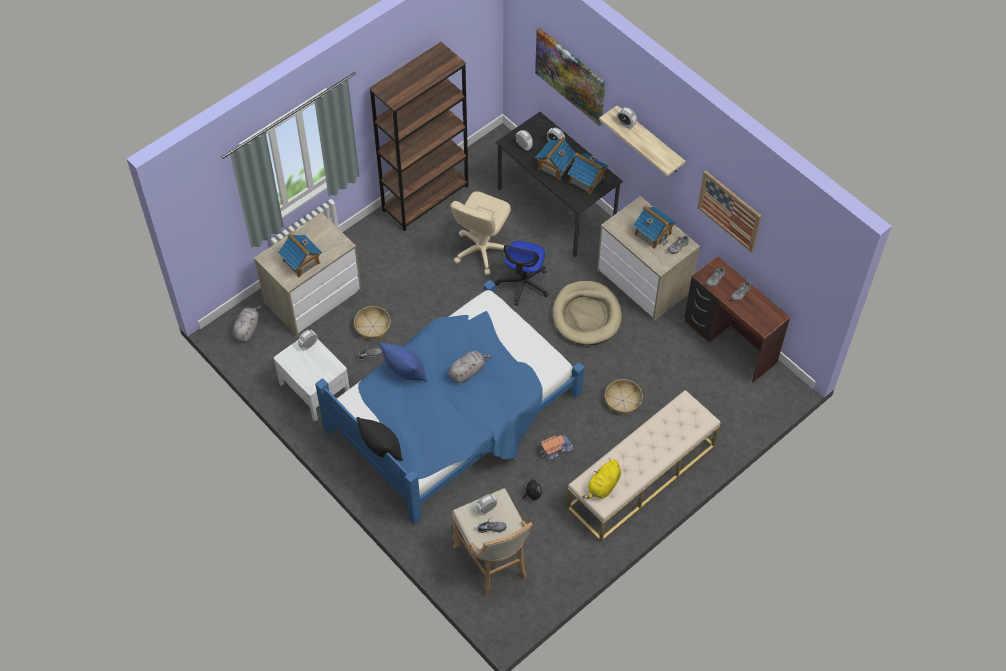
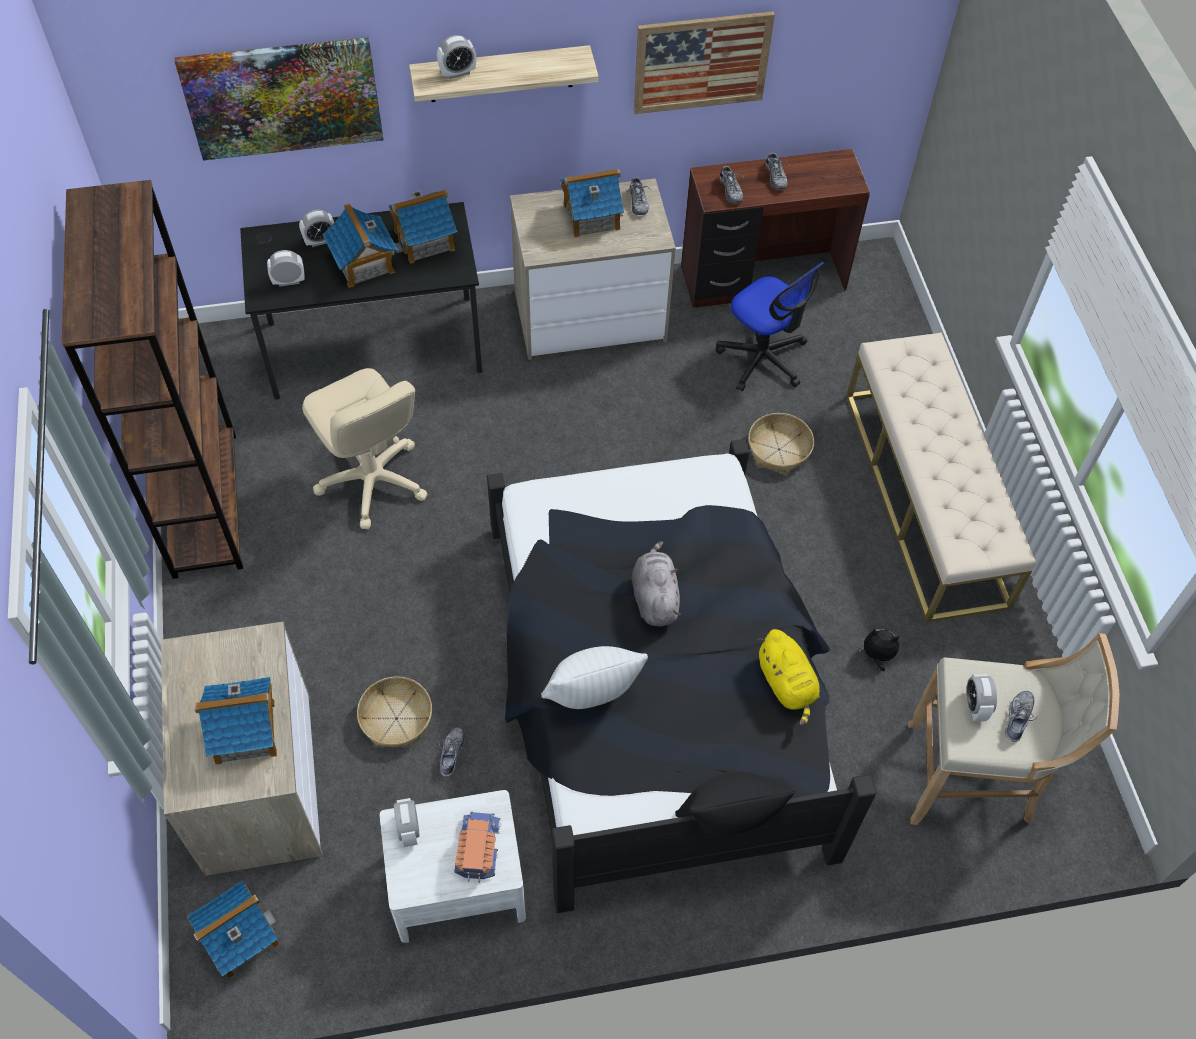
camera: 60 degrees left, 0 degrees up
grey plush toy [232,306,262,342] -> toy house [187,881,280,979]
blue bed [315,280,585,525] -> black bed [487,439,876,913]
blue pillow [380,342,428,382] -> white pillow [541,646,648,709]
office chair [495,241,549,306] -> office chair moved to [716,262,824,391]
toy truck [540,435,573,460] -> toy truck moved to [454,812,501,883]
beige dog bed [553,281,622,345] -> none
yellow plush toy [582,458,621,499] -> yellow plush toy moved to [757,629,820,726]

